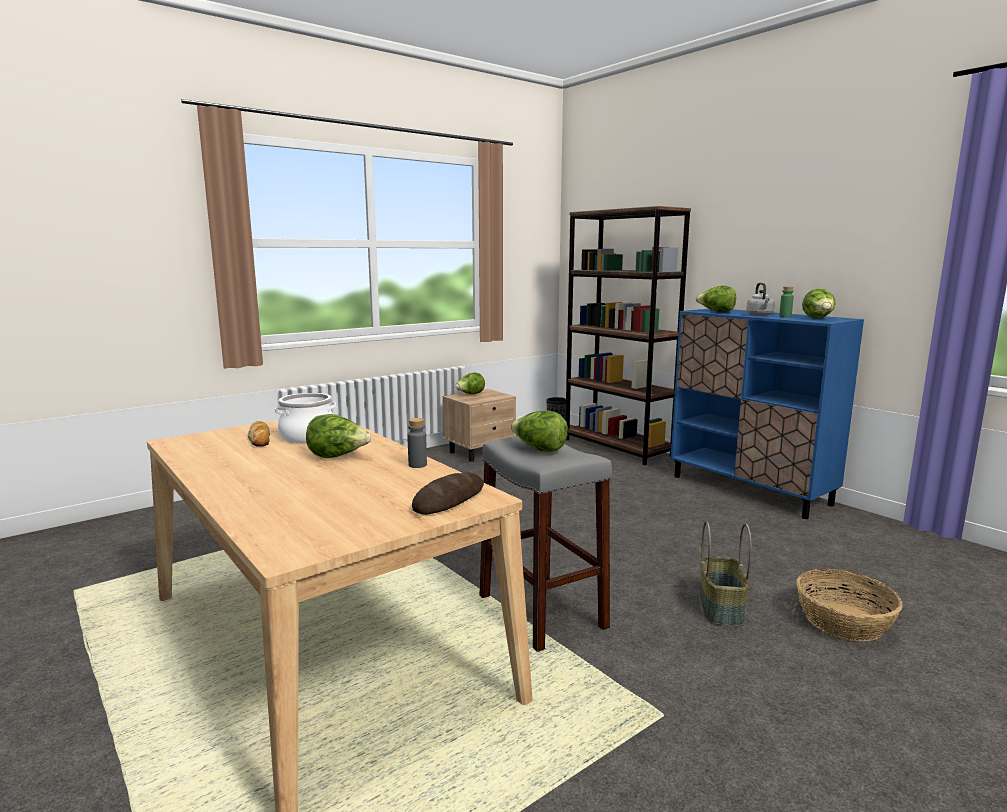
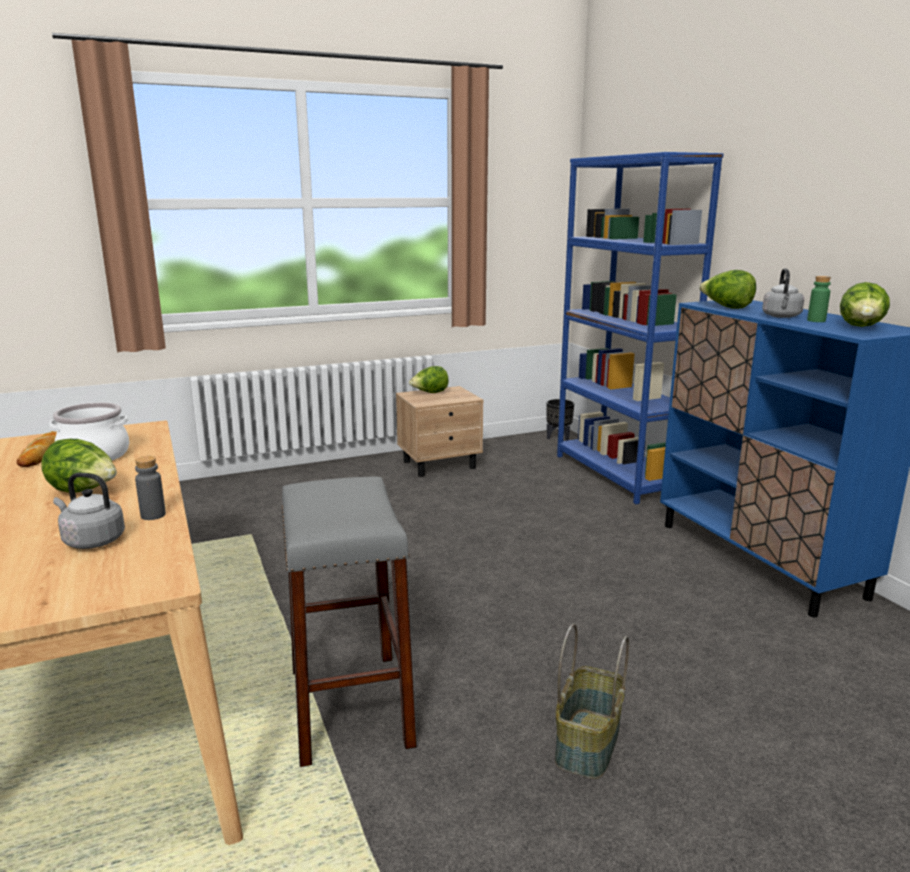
camera: 15 degrees right, 5 degrees up
bread [412,472,484,515] -> none
lettuce [510,410,568,452] -> none
brown bookcase [565,206,691,465] -> blue bookcase [557,152,724,504]
basket [796,569,903,642] -> none
none -> grey kettle [53,473,125,549]

